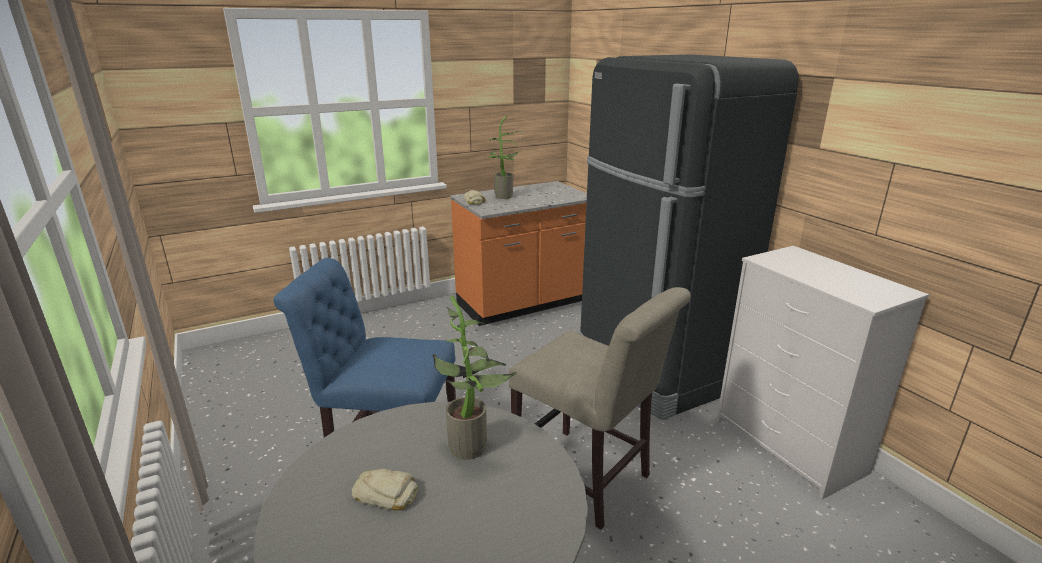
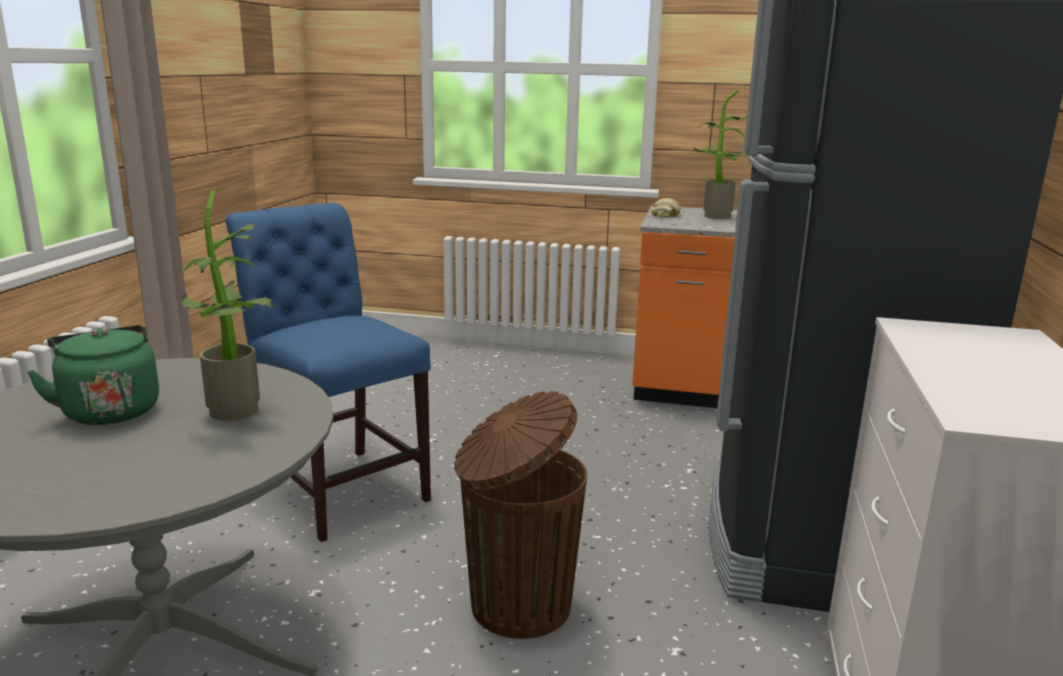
camera: 40 degrees right, 5 degrees down
bread [352,469,418,511] -> green kettle [27,325,159,425]
beige chair [509,287,691,530] -> brown trash can [454,391,587,639]

